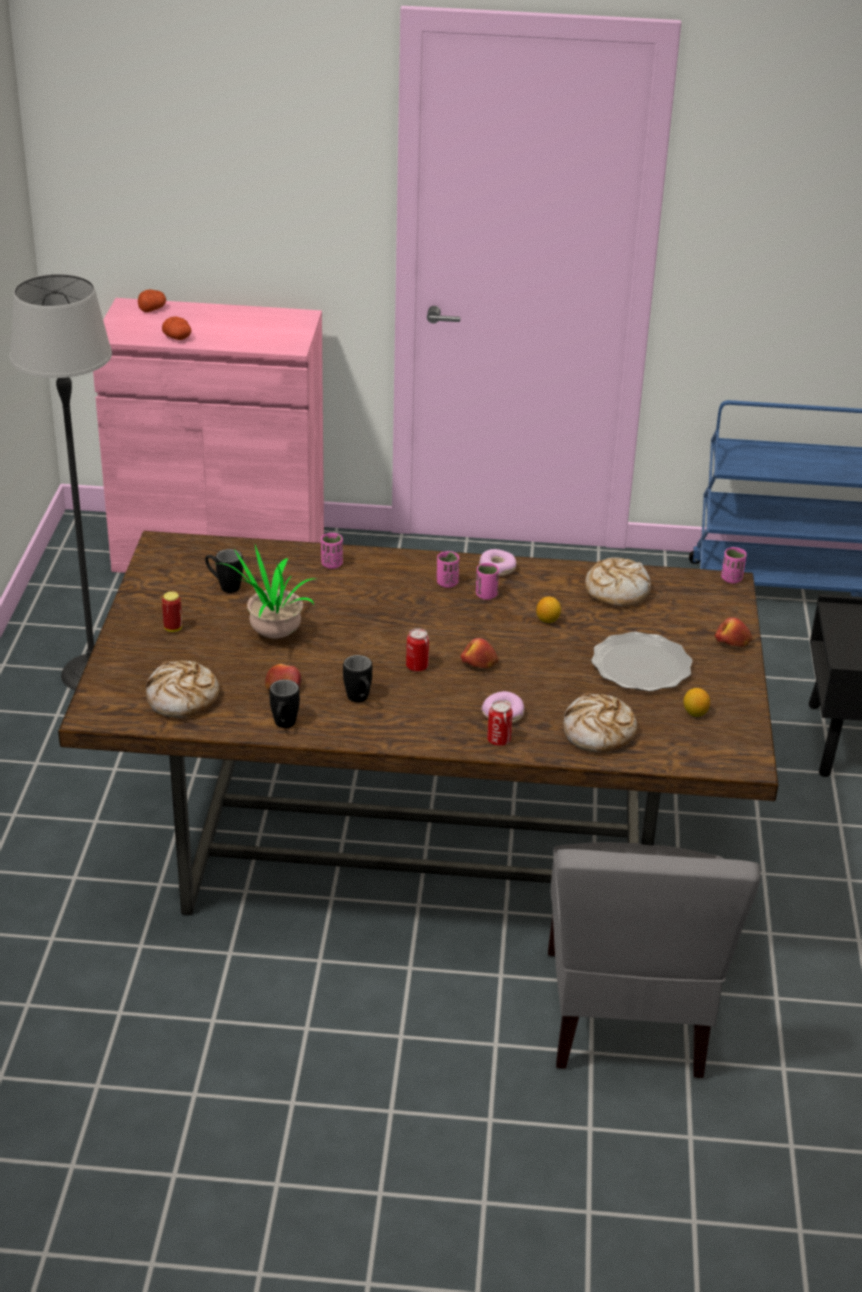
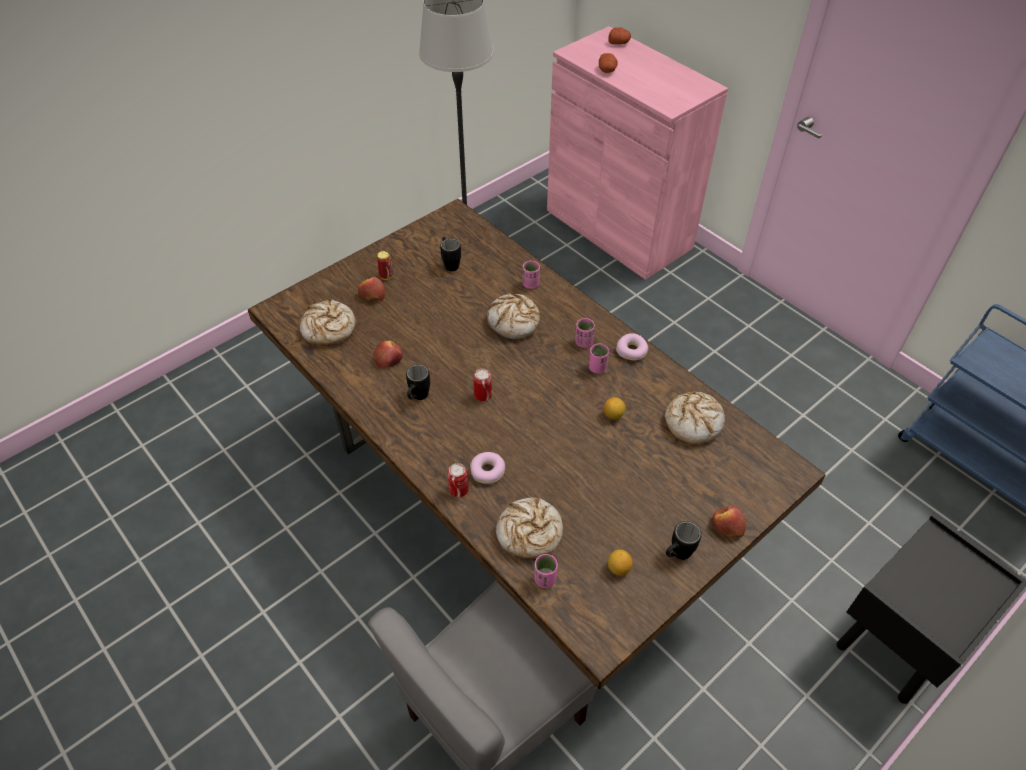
camera: 45 degrees right, 15 degrees up
potted plant [219,545,315,638] -> none
black mug [269,679,300,728] -> black mug moved to [666,521,701,560]
apple [460,638,498,668] -> apple moved to [358,277,385,301]
plate [591,632,692,691] -> none
pink cup [721,547,747,583] -> pink cup moved to [534,554,558,588]
none -> bread [487,294,540,339]

